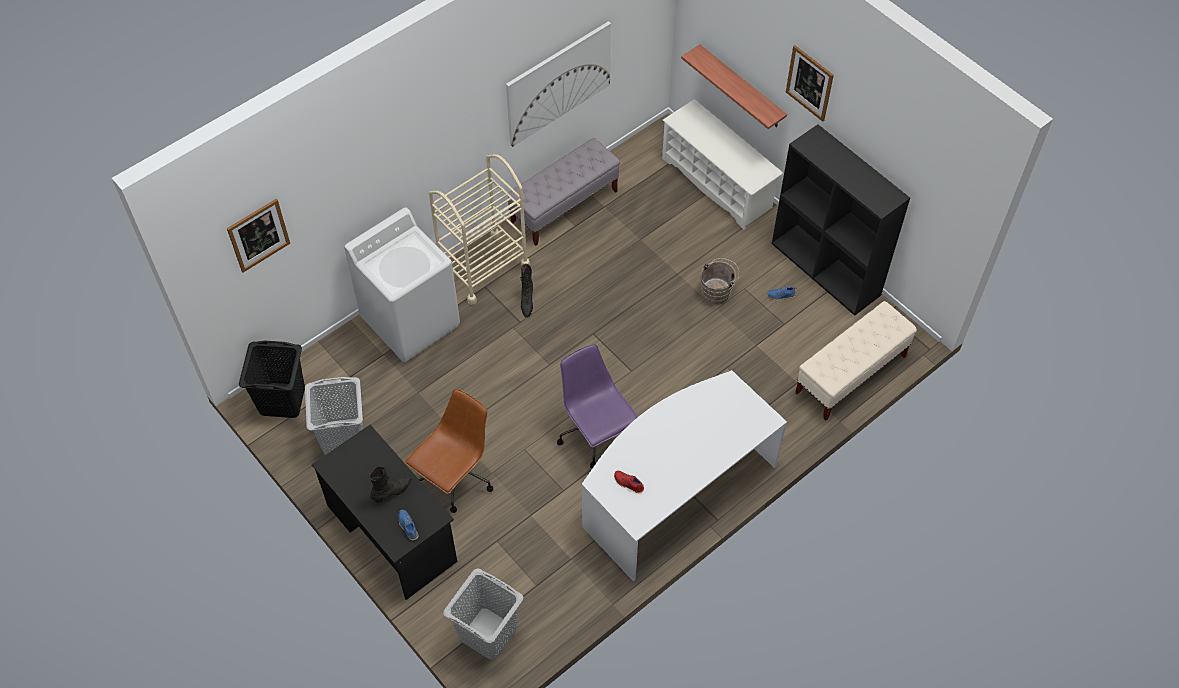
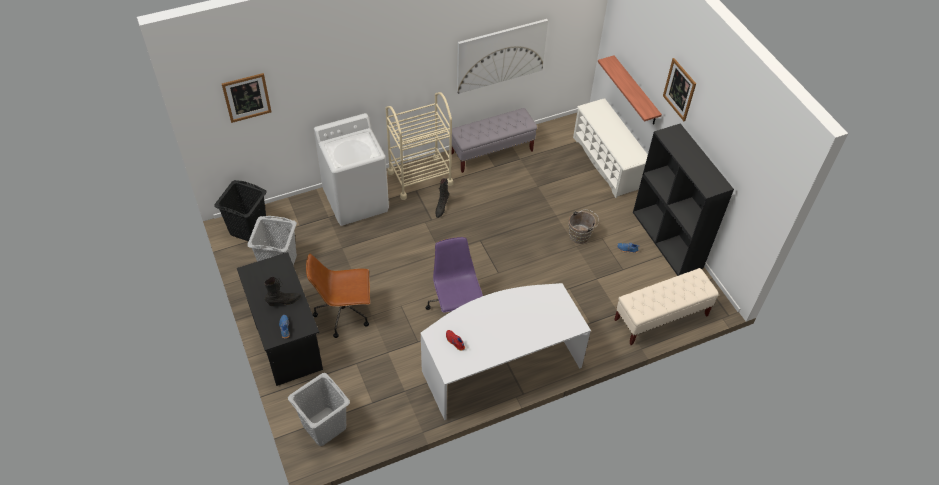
camera: 15 degrees right, 5 degrees down
brown office chair [405,389,493,513] -> brown office chair turned 150 degrees counterclockwise [306,253,370,338]

